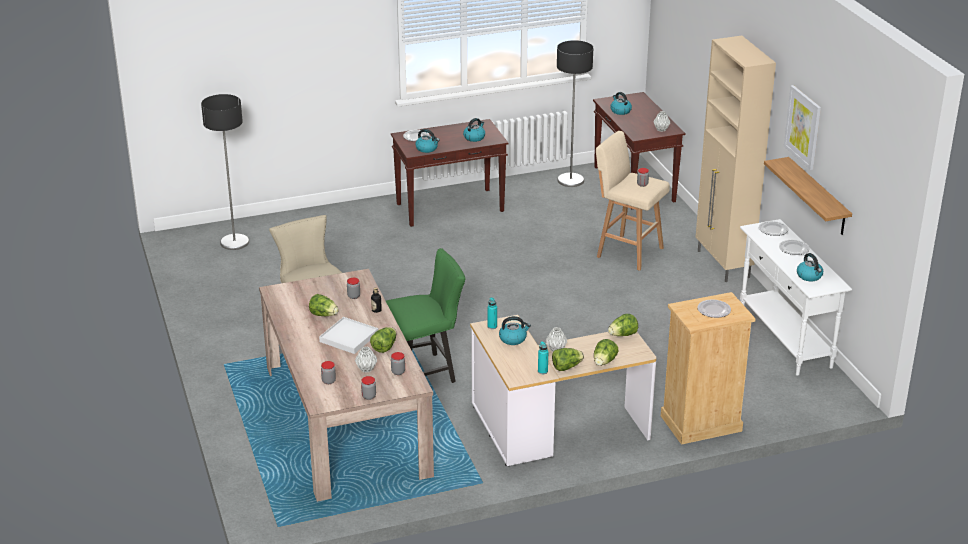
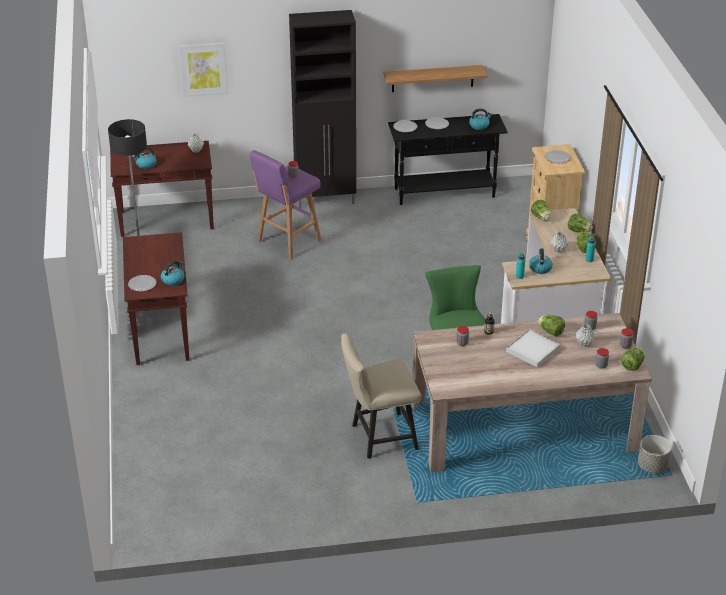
camera: 80 degrees left, 5 degrees up
floor lamp [201,94,249,250] -> none
lettuce [309,294,339,316] -> lettuce moved to [620,348,645,371]
kettle [463,118,485,142] -> none
beige stool [596,131,670,271] -> purple stool [250,150,322,259]
beige cabinet [696,36,776,282] -> black cabinet [289,10,356,208]
white console table [740,219,852,376] -> black console table [388,114,508,205]
picture [784,85,821,170] -> picture moved to [179,43,228,97]
none -> grey planter [638,435,672,473]

